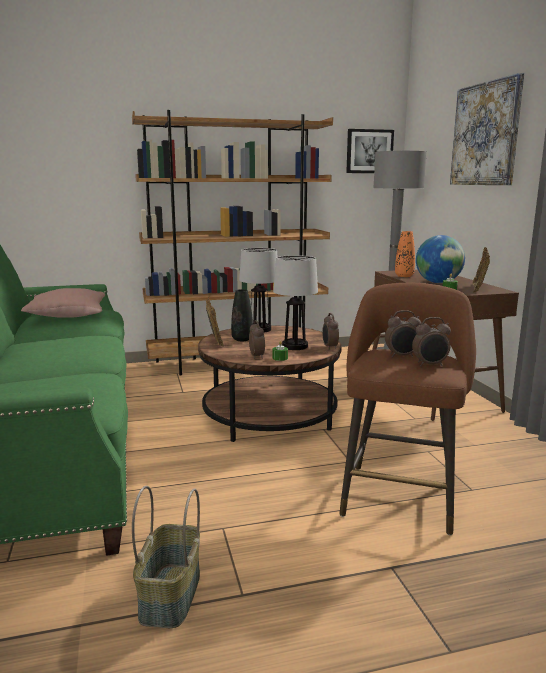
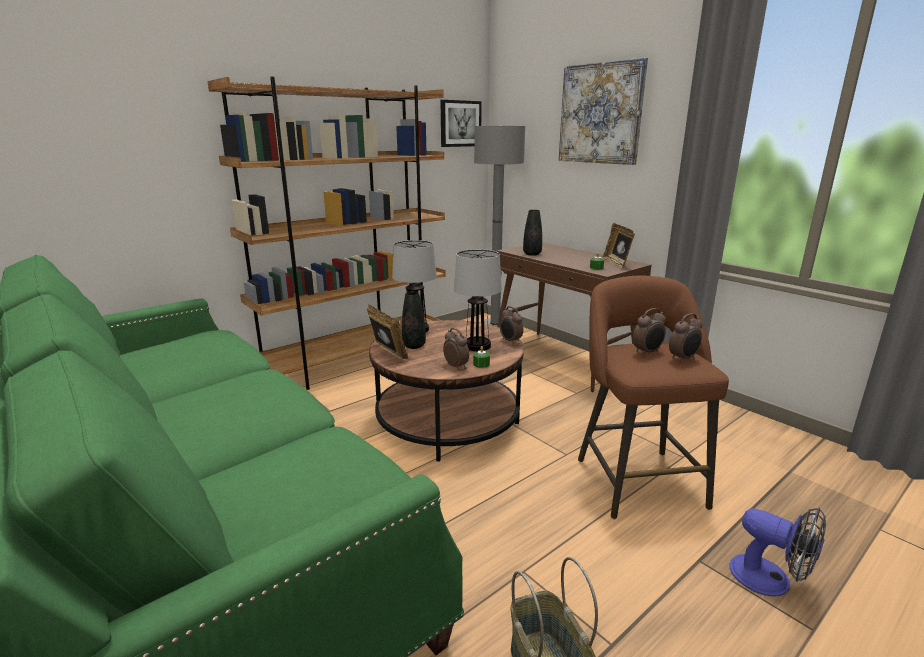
camera: 25 degrees left, 5 degrees up
pink pillow [21,288,105,318] -> none
orange vase [395,231,415,277] -> black vase [523,210,542,256]
globe [416,235,465,283] -> none
none -> fan [729,507,826,597]

